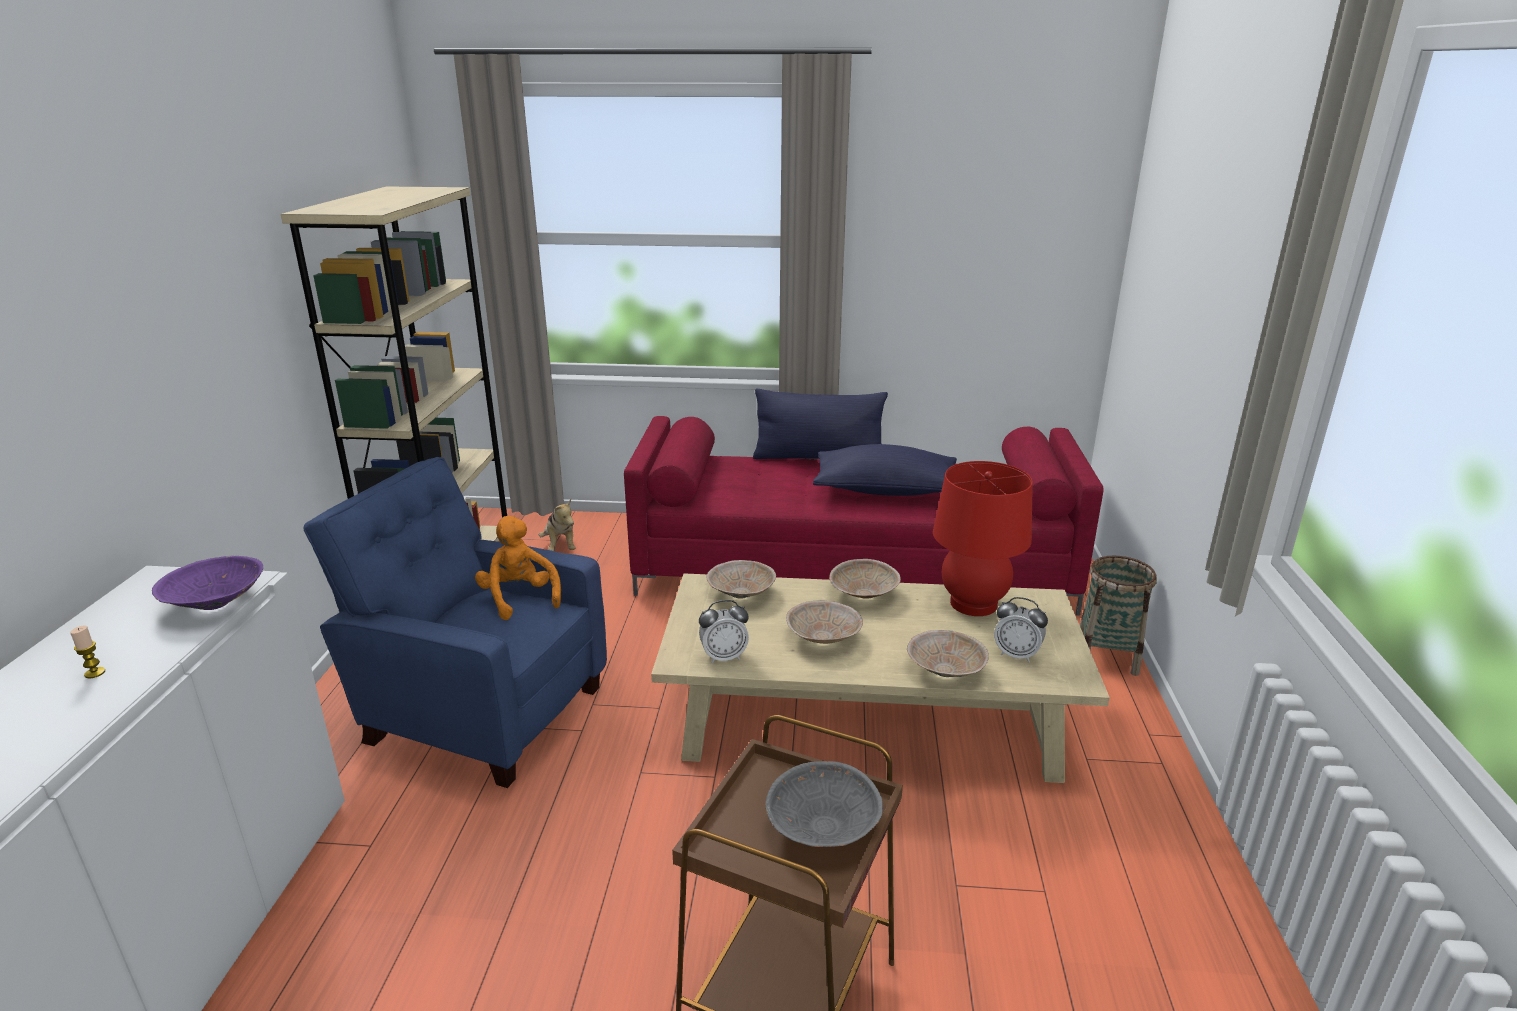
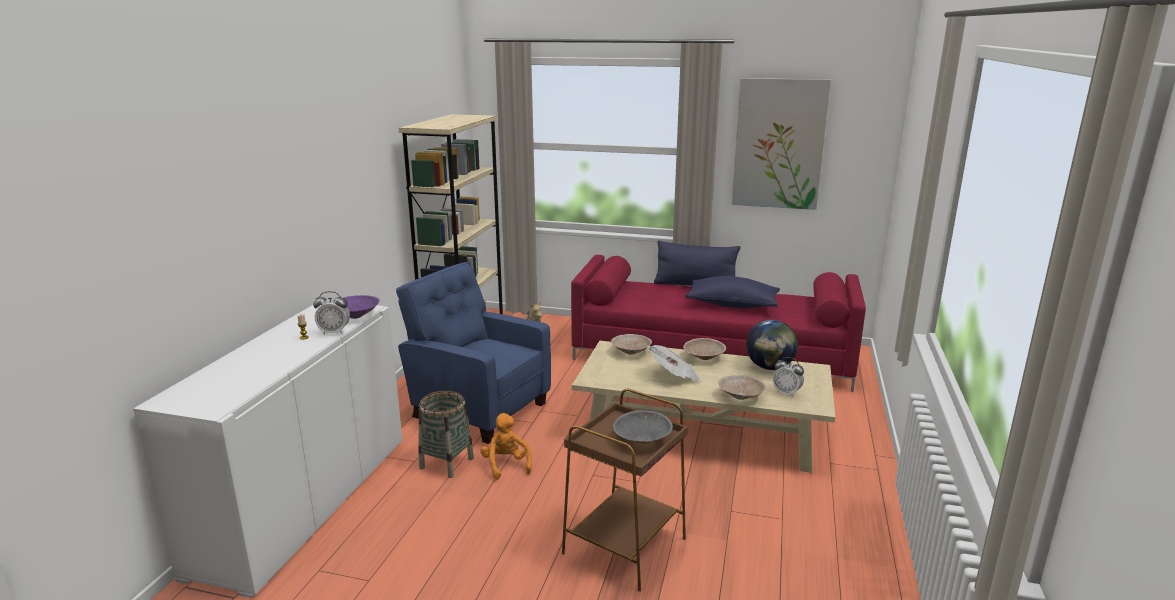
camera: 10 degrees right, 5 degrees down
orange plush toy [475,516,561,620] -> orange plush toy moved to [480,413,532,480]
alarm clock [699,600,749,664] -> alarm clock moved to [313,291,350,335]
beige bowl [786,601,863,644] -> newspaper [647,345,701,382]
red table lamp [933,461,1033,616] -> globe [746,320,798,370]
basket [1080,556,1157,676] -> basket moved to [419,391,474,478]
none -> picture [732,78,831,210]

